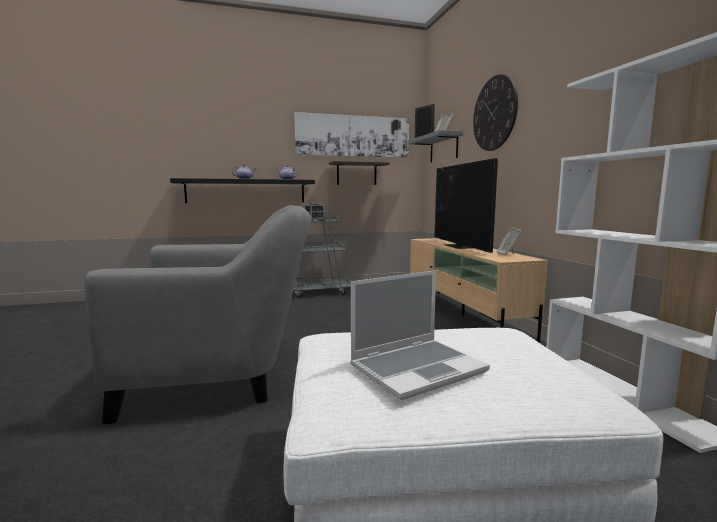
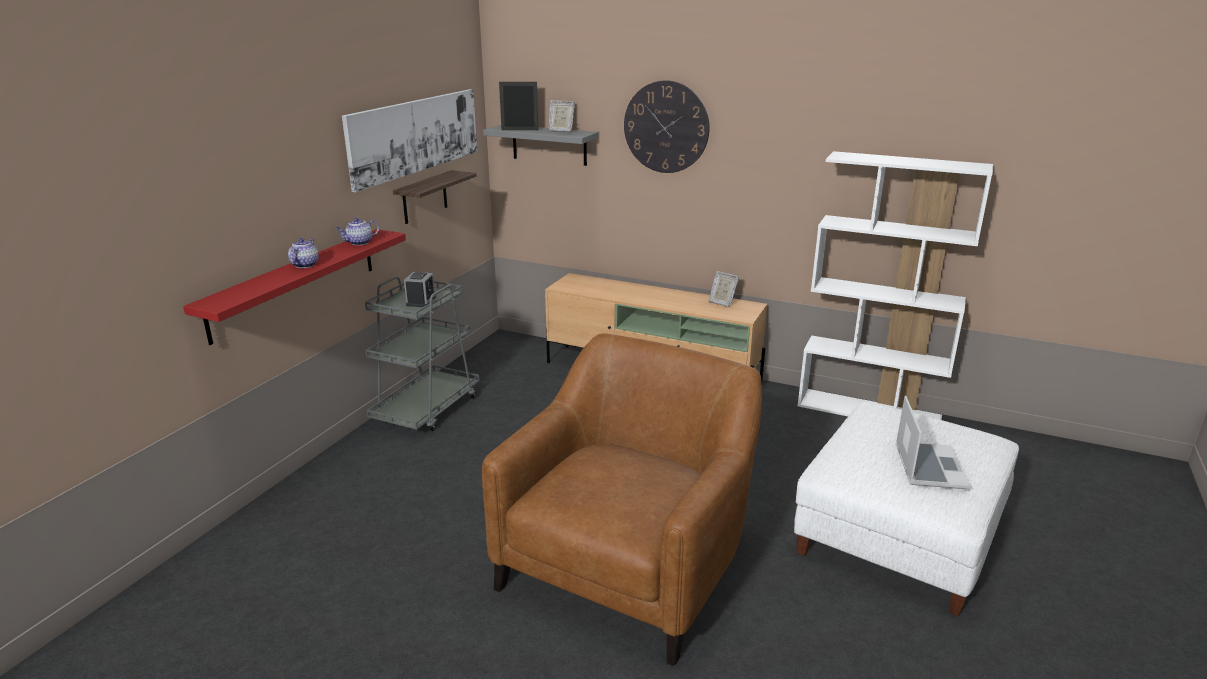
camera: 50 degrees left, 15 degrees up
grey armchair [84,205,311,424] -> brown armchair [482,333,762,666]
black shelf [170,178,315,203] -> red shelf [183,229,406,345]
television [434,158,498,253] -> none

